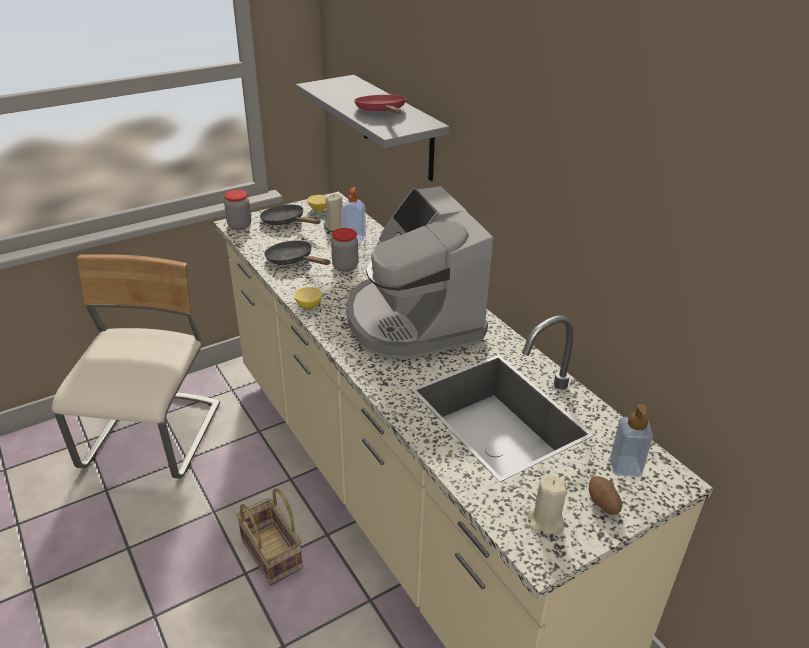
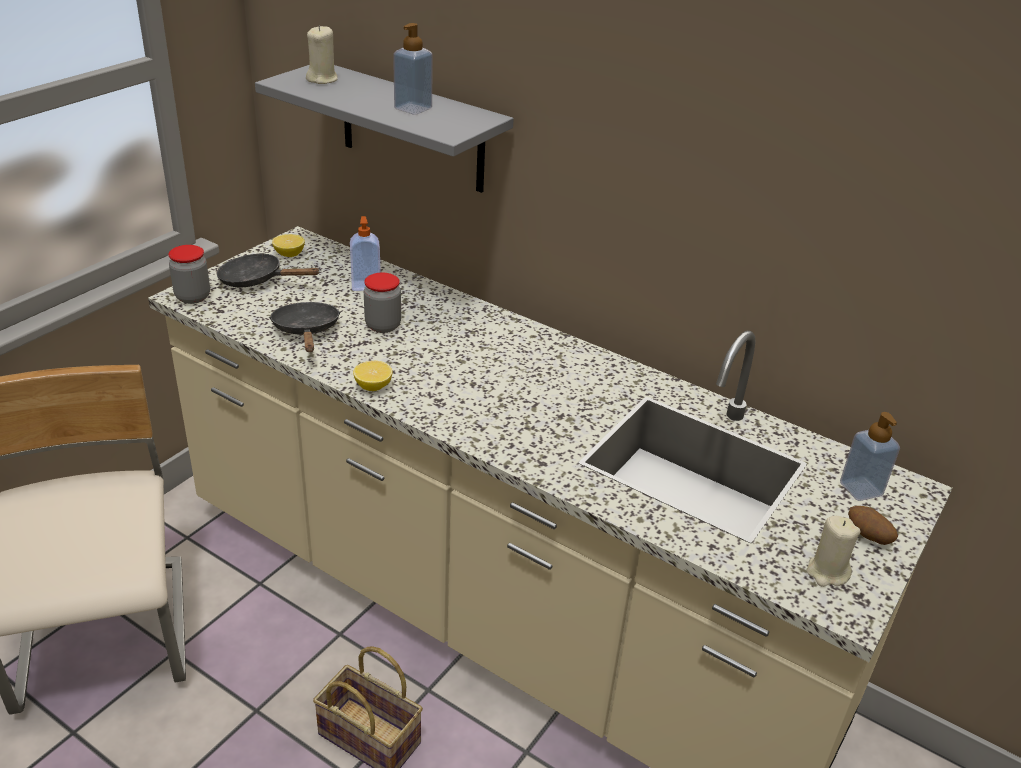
camera: 25 degrees left, 0 degrees up
black frying pan [264,240,330,265] -> black frying pan turned 60 degrees clockwise [269,302,340,352]
beige candle [324,194,342,230] -> beige candle moved to [306,25,338,84]
coffee machine [346,186,493,359] -> none
red frying pan [354,95,406,114] -> soap dispenser [393,23,433,115]

